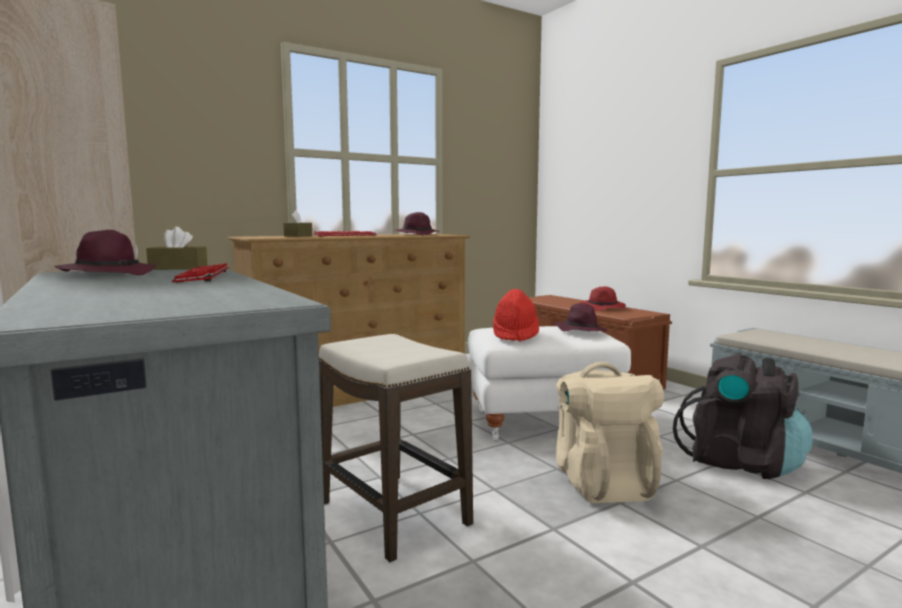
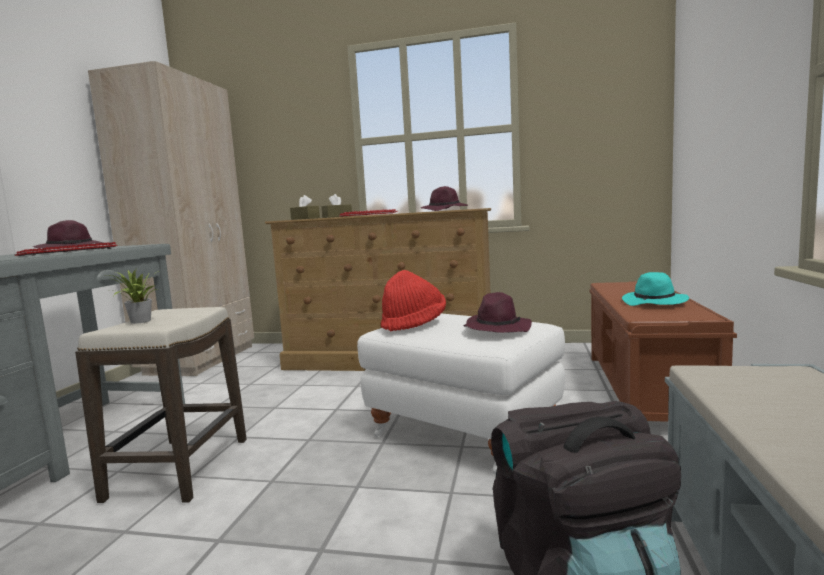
camera: 45 degrees right, 0 degrees up
brown tissue box [146,227,208,270] -> brown tissue box moved to [290,195,320,220]
beige backpack [556,362,664,503] -> none
red hat [580,287,626,311] -> turquoise hat [622,272,689,306]
none -> potted plant [111,269,160,324]

